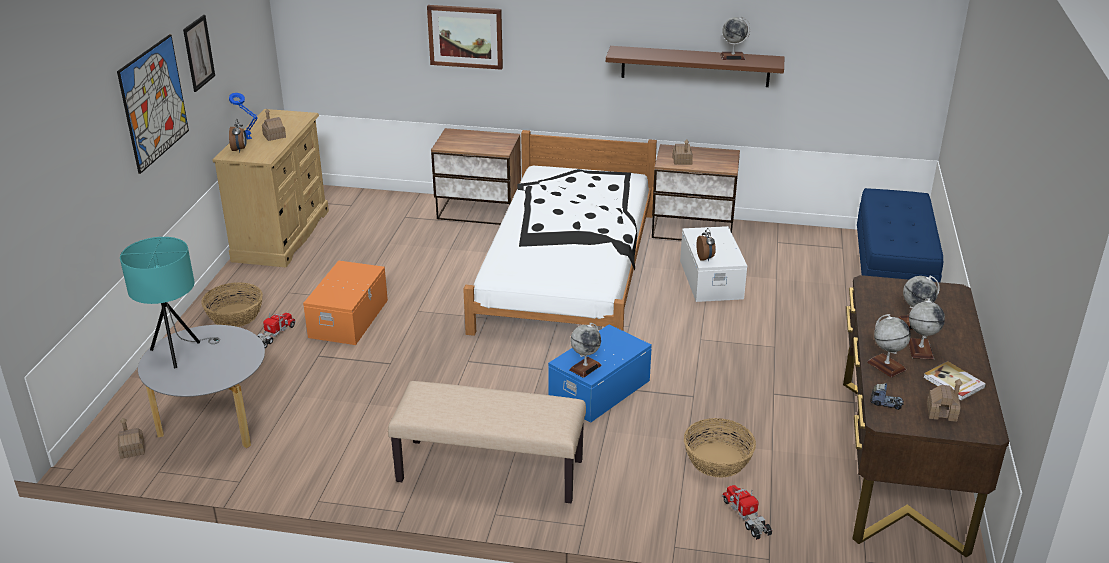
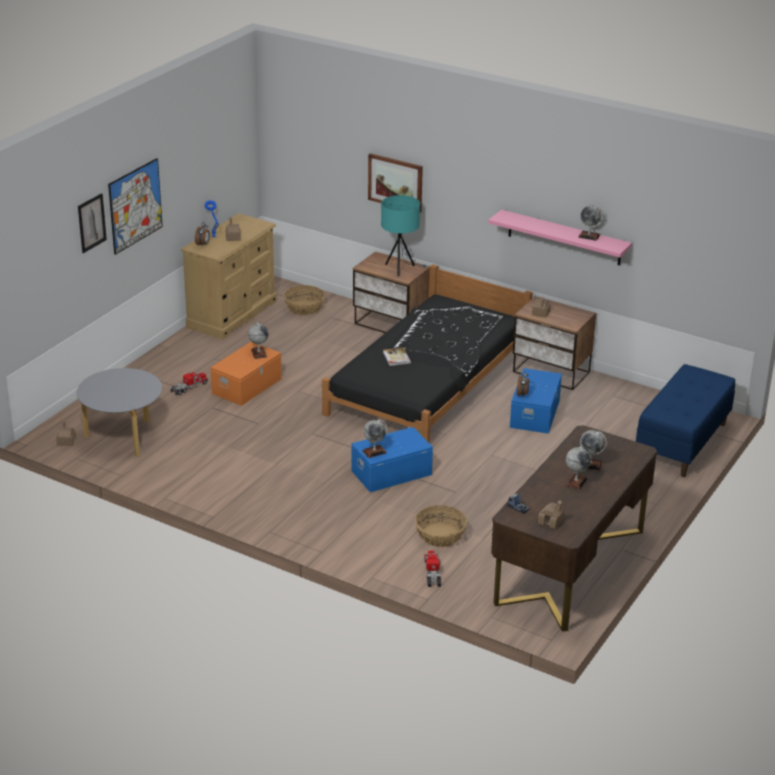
camera: 20 degrees right, 0 degrees up
turquoise table lamp [120,237,220,368] -> turquoise table lamp moved to [381,195,427,276]
picture [183,15,215,92] -> picture moved to [78,193,107,253]
basket [201,282,263,327] -> basket moved to [284,285,325,315]
beige bench [388,381,586,503] -> none
white bed [463,130,657,336] -> black bed [322,264,533,444]
brown shelf [606,46,784,87] -> pink shelf [488,210,632,265]
white storage box [680,226,747,302] -> blue storage box [510,368,562,434]
globe [867,314,911,378] -> globe moved to [248,322,269,359]
book [923,361,986,401] -> book moved to [383,347,411,366]

